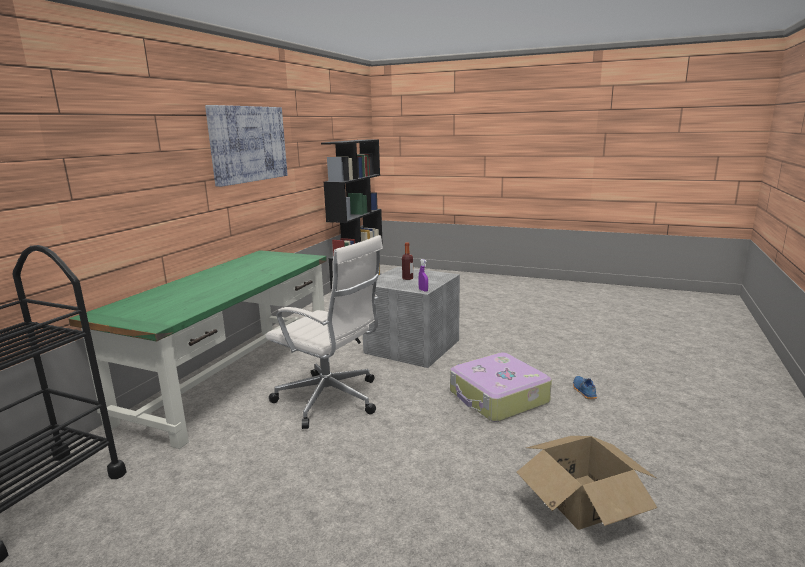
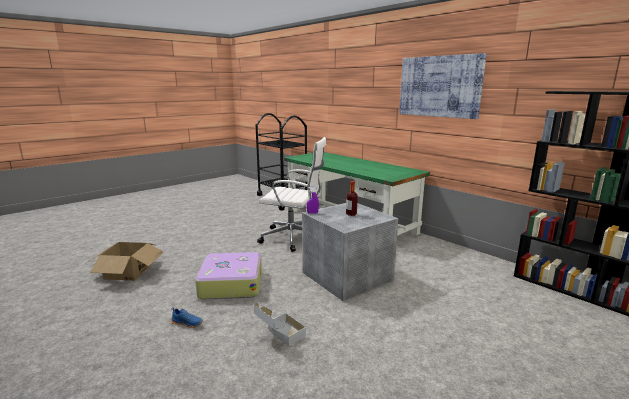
camera: 115 degrees right, 0 degrees up
white office chair [265,235,383,429] -> white office chair turned 135 degrees counterclockwise [257,137,326,252]
none -> cardboard box [254,303,306,346]

